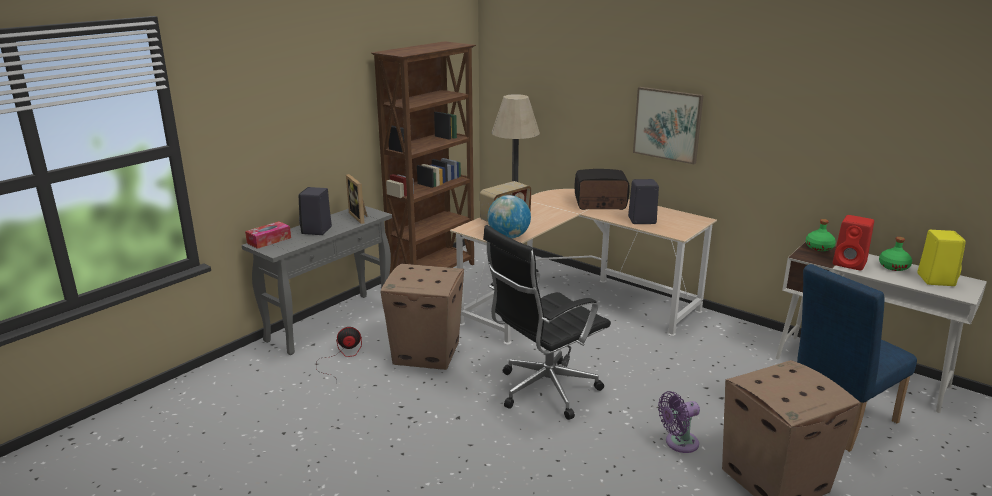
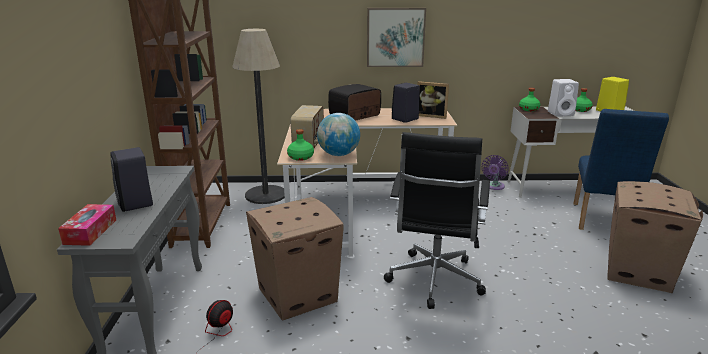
camera: 40 degrees left, 0 degrees up
picture frame [346,174,368,224] -> picture frame moved to [417,81,449,119]
purple fan [658,391,700,453] -> purple fan moved to [482,155,509,190]
red speaker [833,215,874,271] -> white speaker [548,79,579,117]
none -> green bottle [287,129,314,161]

